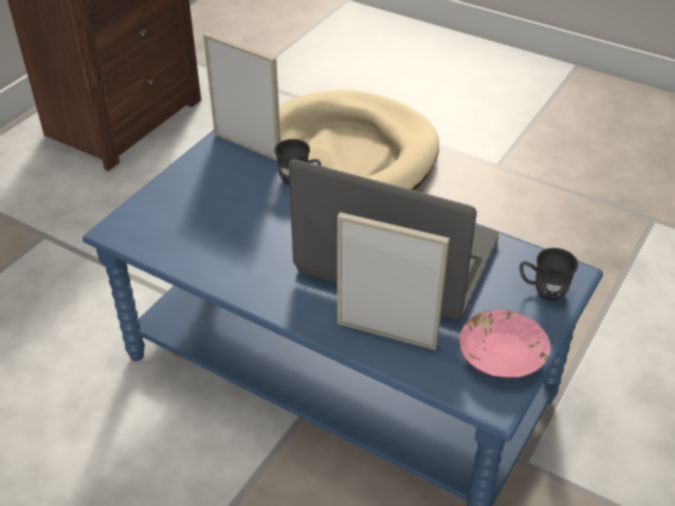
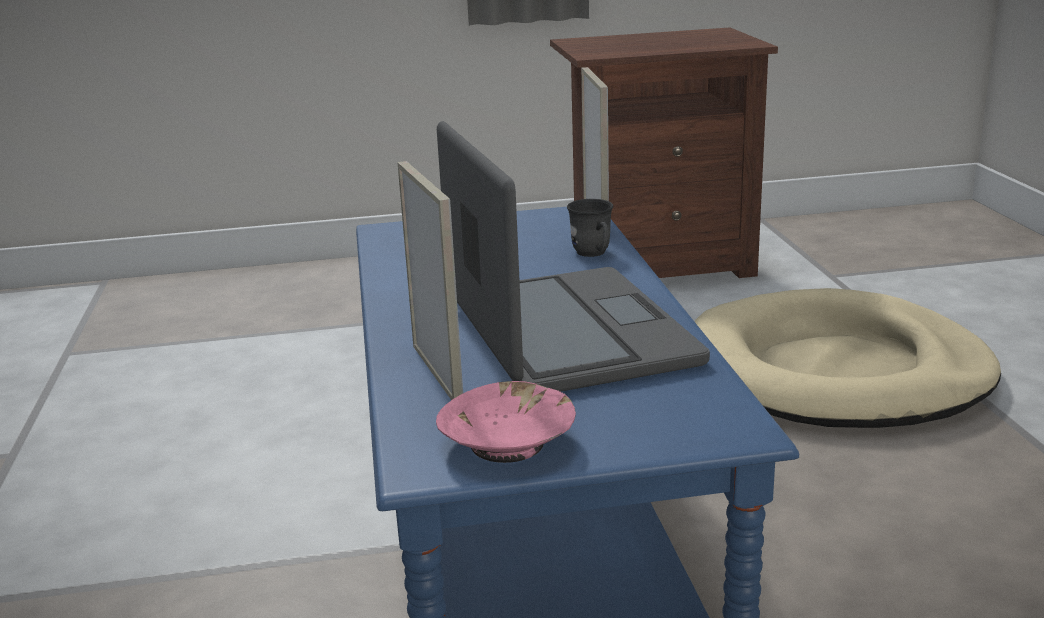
camera: 50 degrees right, 20 degrees down
grey mug [519,248,578,301] -> none

